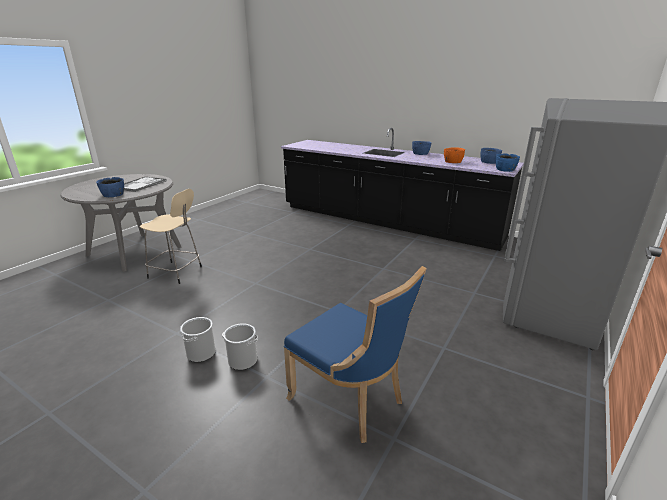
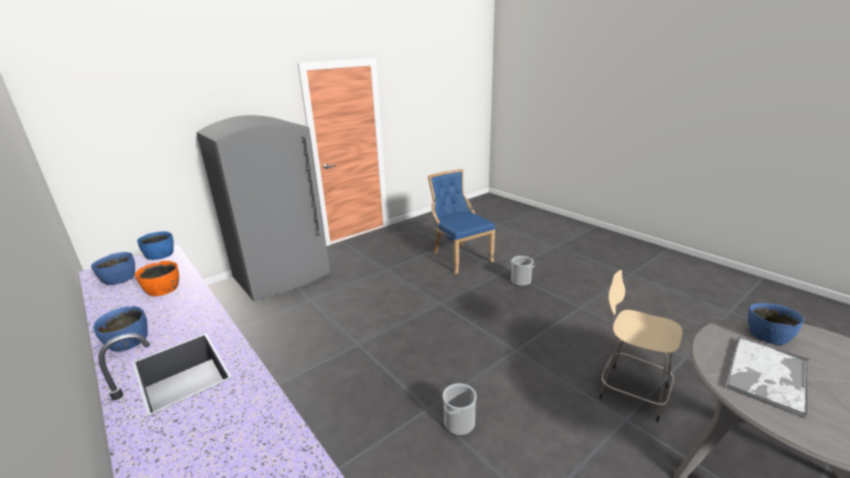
camera: 160 degrees left, 0 degrees up
bucket [180,317,216,362] -> bucket moved to [443,383,477,436]

